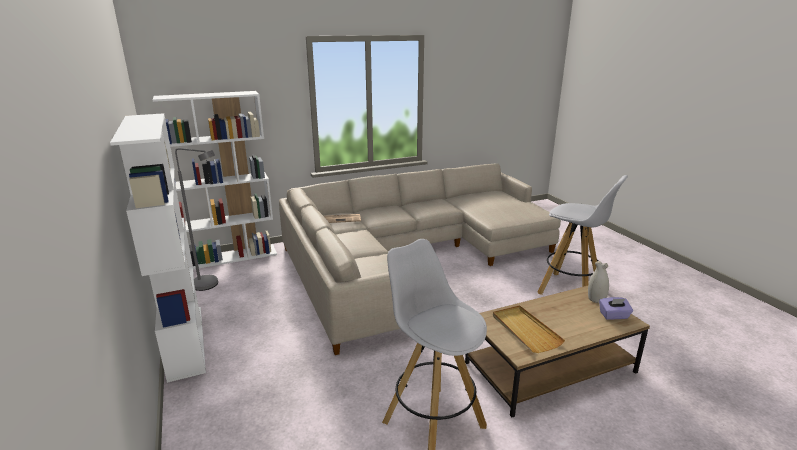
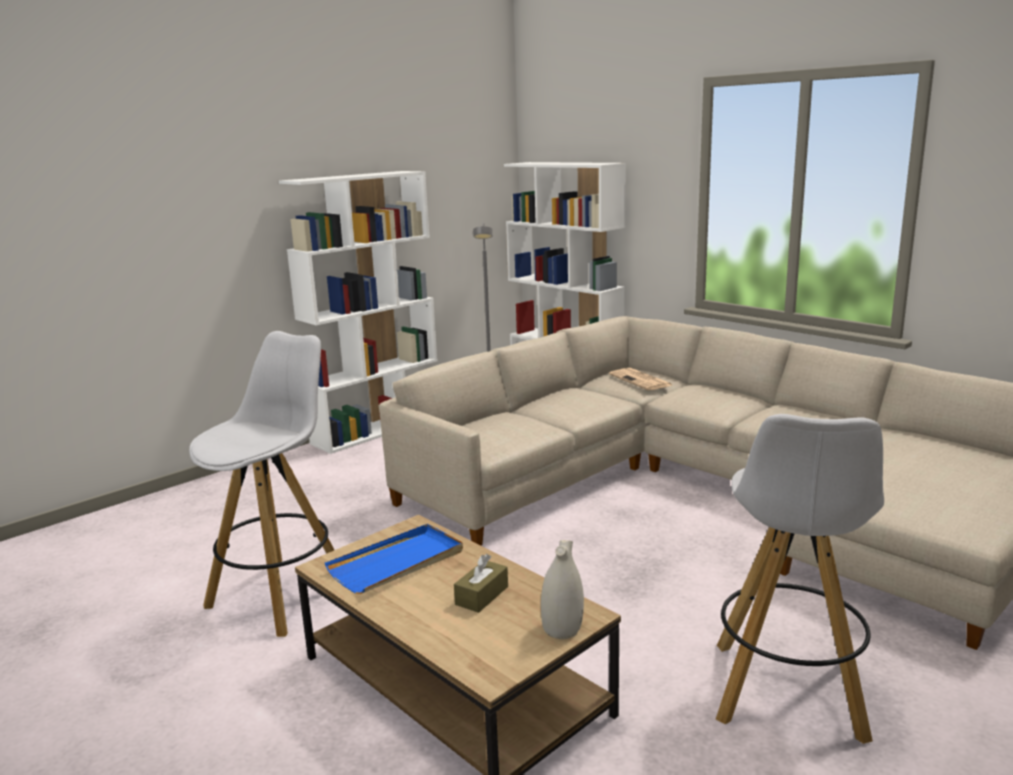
camera: 70 degrees right, 5 degrees down
beige tray [493,305,565,353] -> blue tray [325,524,463,594]
purple tissue box [599,297,633,320] -> none
none -> brown tissue box [454,554,508,613]

